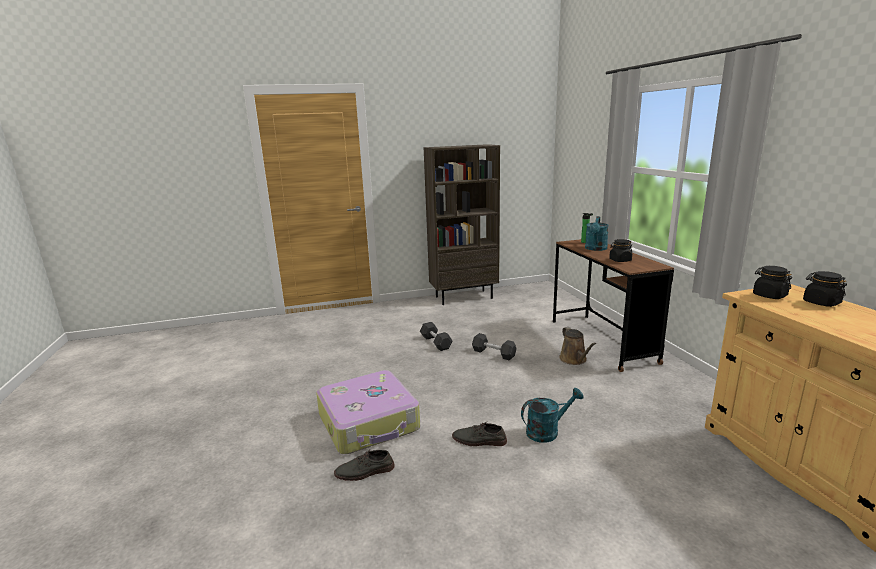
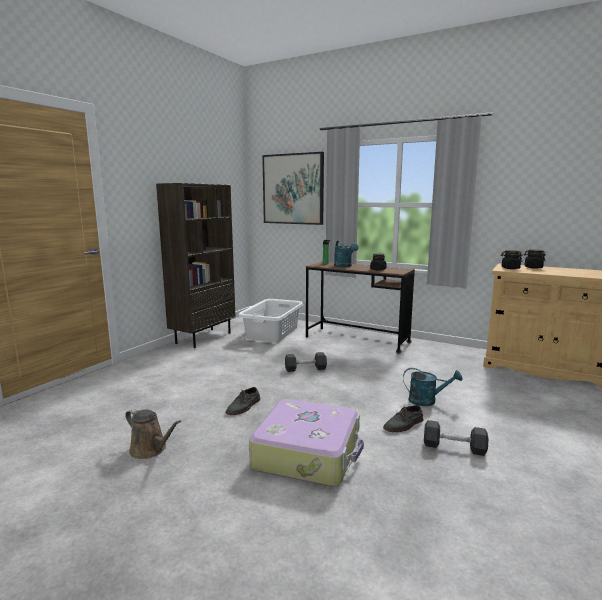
camera: 45 degrees left, 5 degrees down
grey shoe [334,450,395,481] -> grey shoe moved to [226,387,260,415]
grey dumbbell [420,322,453,351] -> grey dumbbell moved to [424,420,488,456]
turquoise watering can [521,388,584,443] -> turquoise watering can turned 75 degrees clockwise [403,368,463,406]
brown watering can [559,327,596,365] -> brown watering can moved to [125,409,181,459]
none -> white laundry basket [238,299,303,342]
none -> picture [262,152,324,225]

